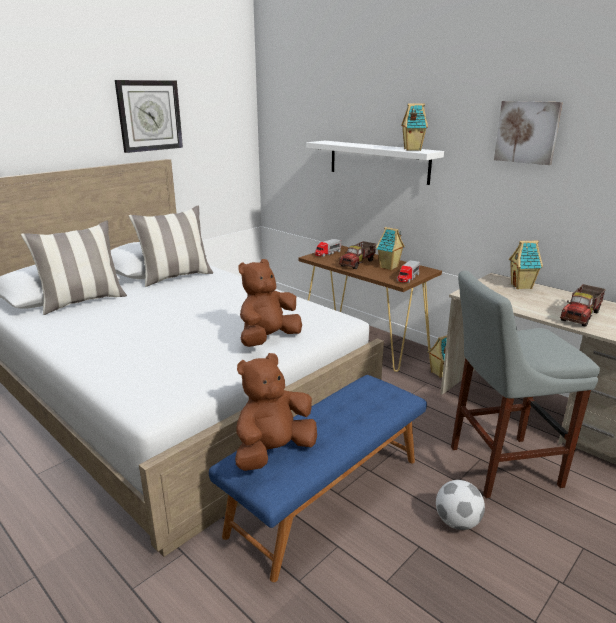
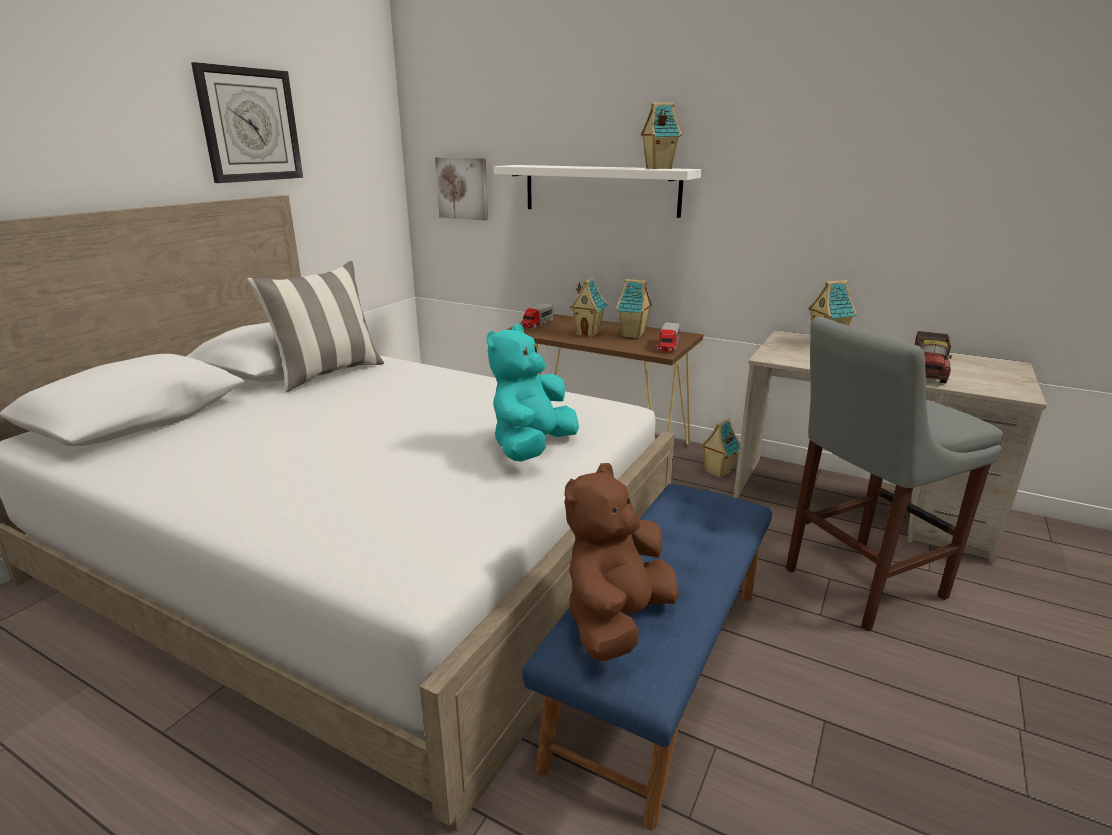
camera: 15 degrees left, 0 degrees up
pillow [21,221,127,315] -> none
brown plush toy [238,259,302,347] -> turquoise plush toy [487,324,579,462]
toy truck [339,241,376,269] -> toy house [569,277,608,337]
football [436,480,485,530] -> none
picture [494,101,563,165] -> picture moved to [435,157,488,220]

